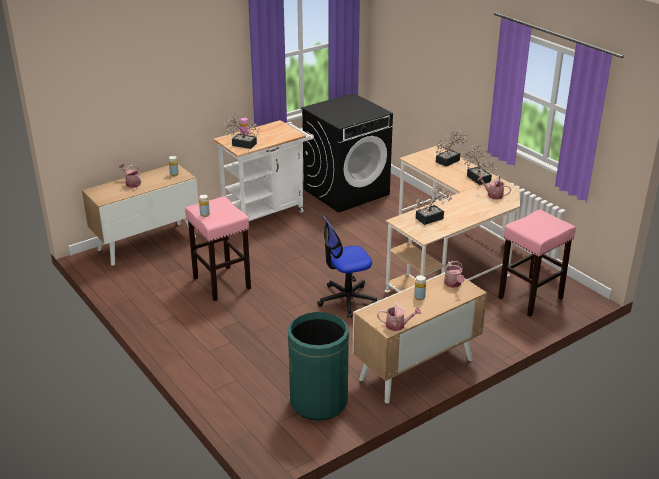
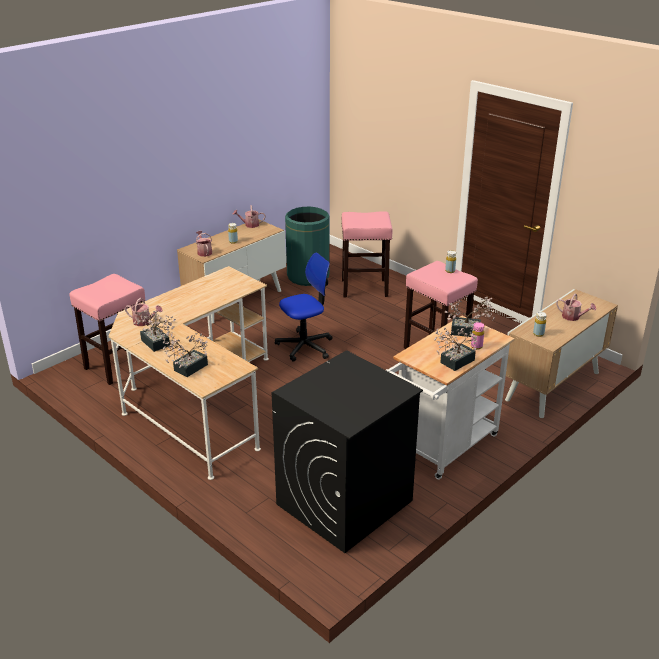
camera: 170 degrees right, 0 degrees up
potted plant [414,185,452,225] -> potted plant moved to [434,326,477,371]
none -> pink stool [342,211,392,298]

